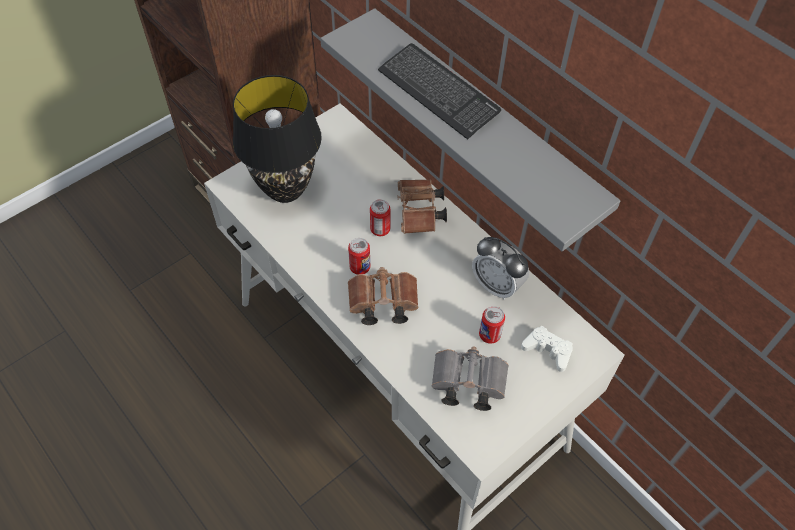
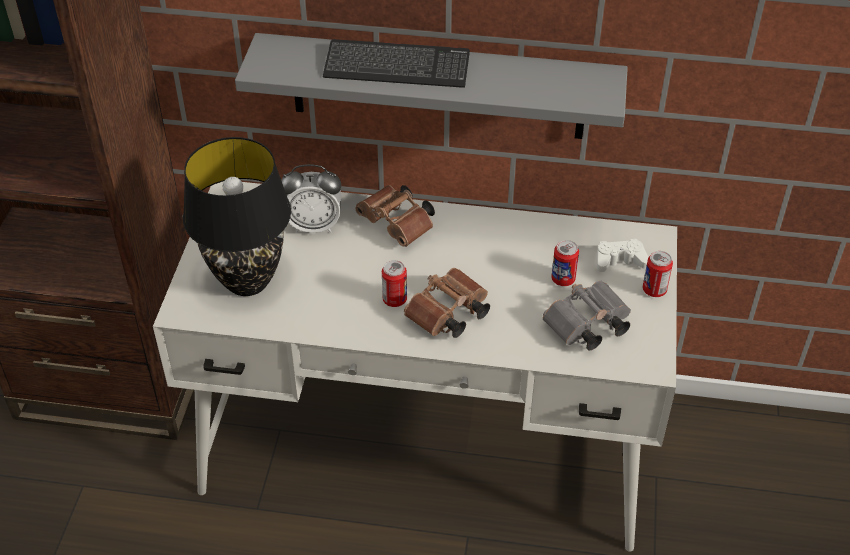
camera: 40 degrees left, 10 degrees down
can [370,199,390,236] -> can moved to [643,251,673,297]
alarm clock [472,237,529,300] -> alarm clock moved to [281,164,342,233]

